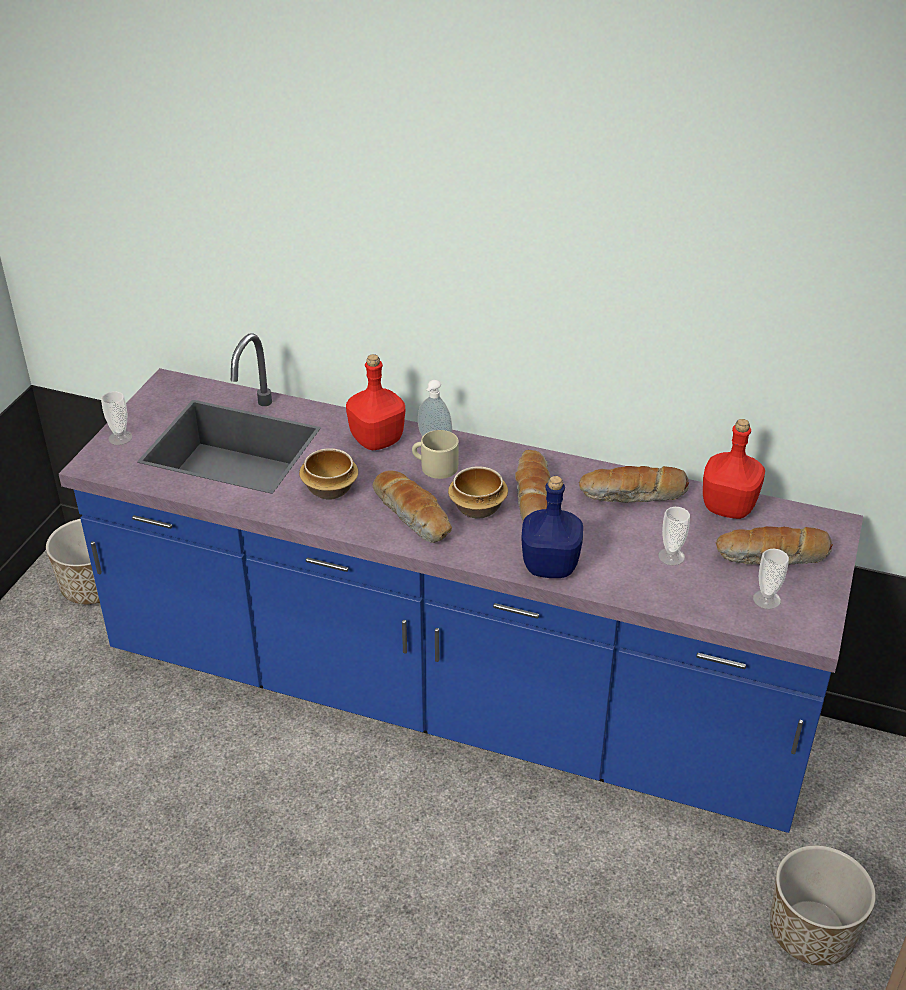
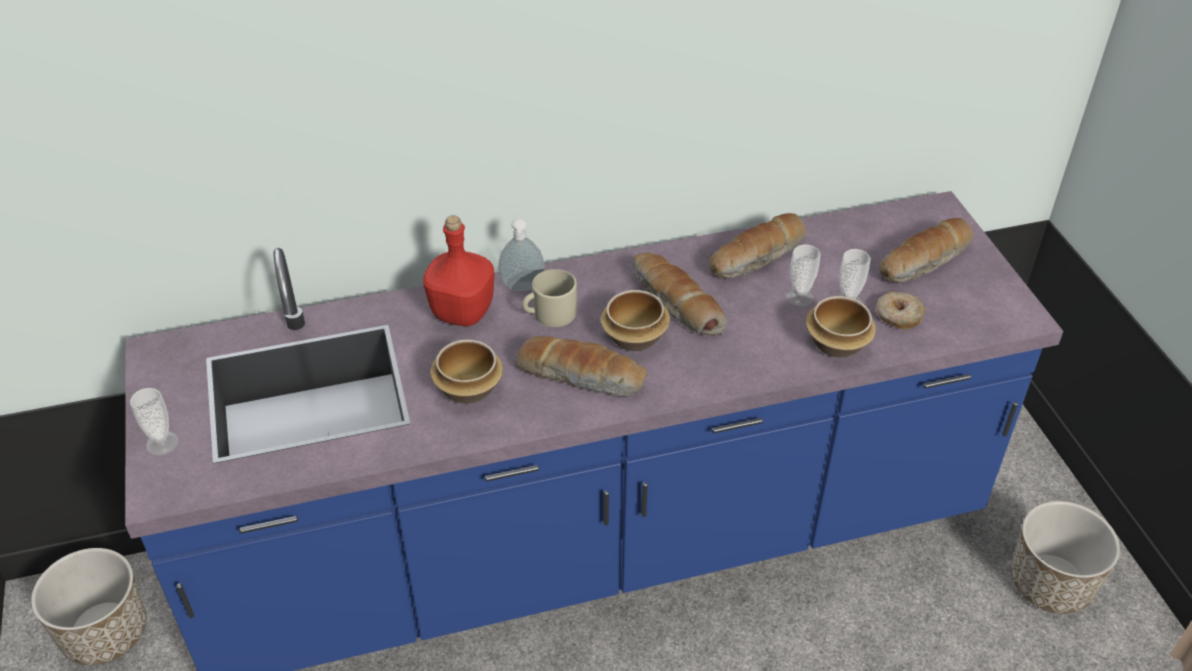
camera: 35 degrees left, 5 degrees up
blue bottle [521,476,583,578] -> none
red bottle [703,419,765,519] -> none
cup [753,549,789,609] -> cup moved to [786,245,820,307]
none -> bowl [806,296,876,358]
none -> donut [876,292,925,330]

